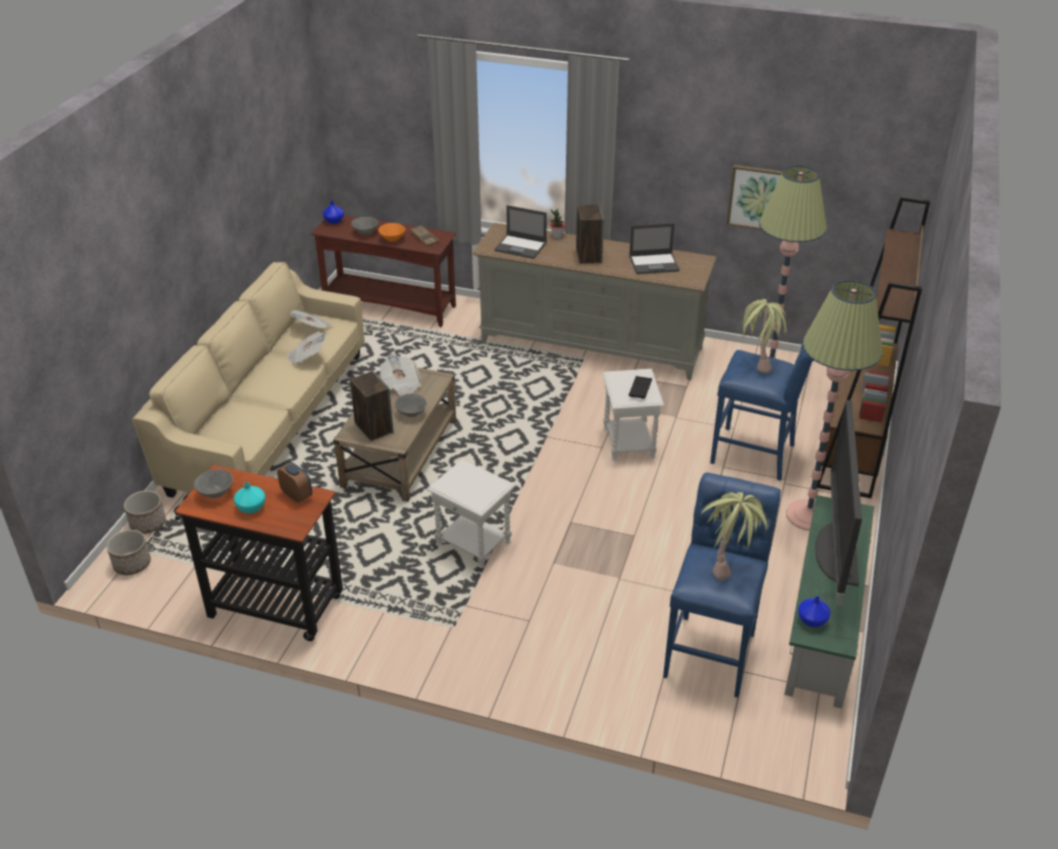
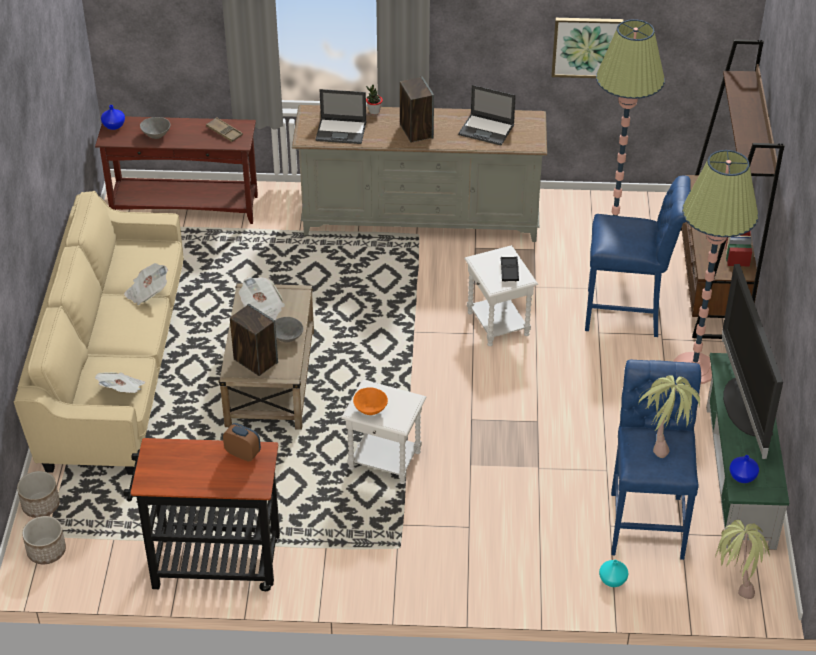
camera: 15 degrees left, 5 degrees up
grey bowl [194,469,233,498] -> none
turquoise vase [234,482,265,514] -> turquoise vase moved to [599,560,628,587]
newspaper [290,310,333,328] -> newspaper moved to [95,372,145,393]
orange bowl [378,223,405,242] -> orange bowl moved to [353,387,388,415]
laptop [629,223,680,274] -> laptop turned 45 degrees clockwise [458,85,516,146]
potted plant [742,299,787,374] -> potted plant moved to [715,520,770,599]

